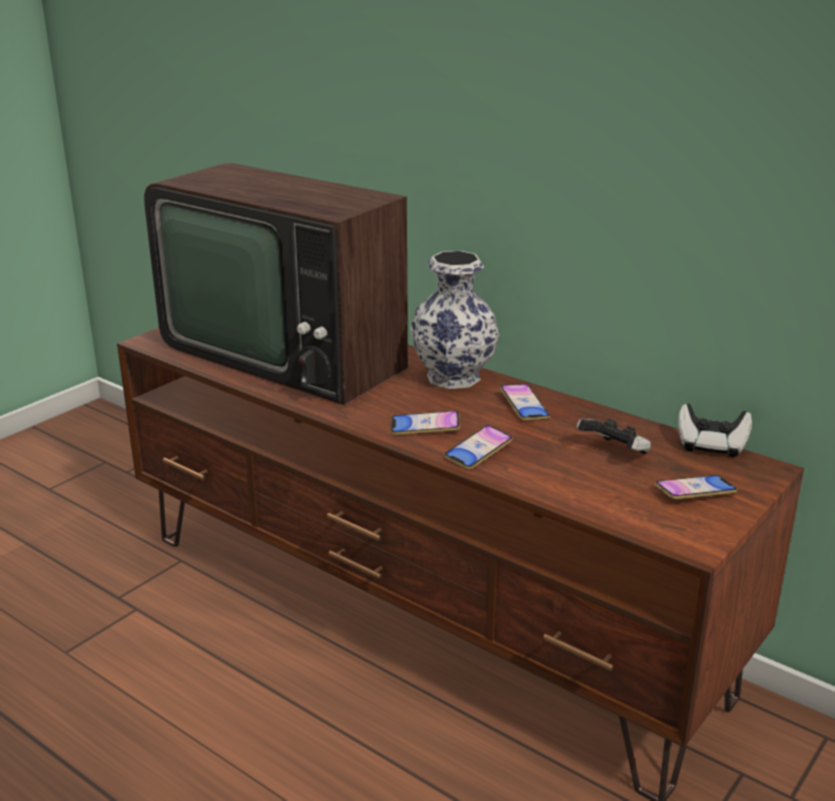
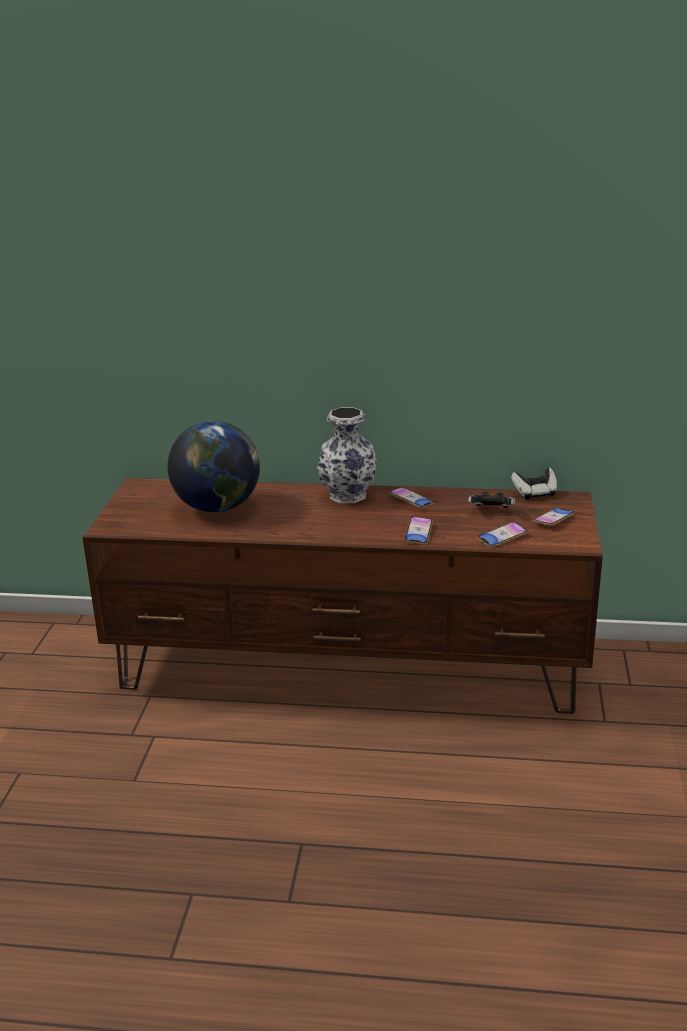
camera: 30 degrees left, 0 degrees up
television [144,163,408,405] -> globe [167,421,260,512]
phone [391,410,460,435] -> phone moved to [478,521,528,548]

